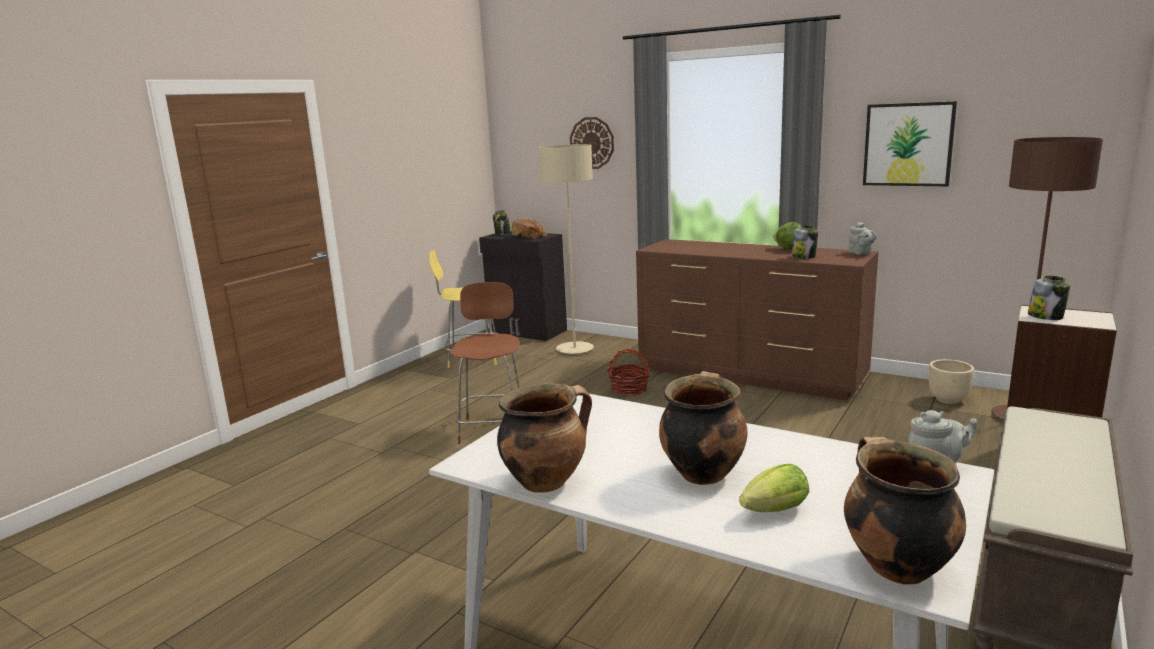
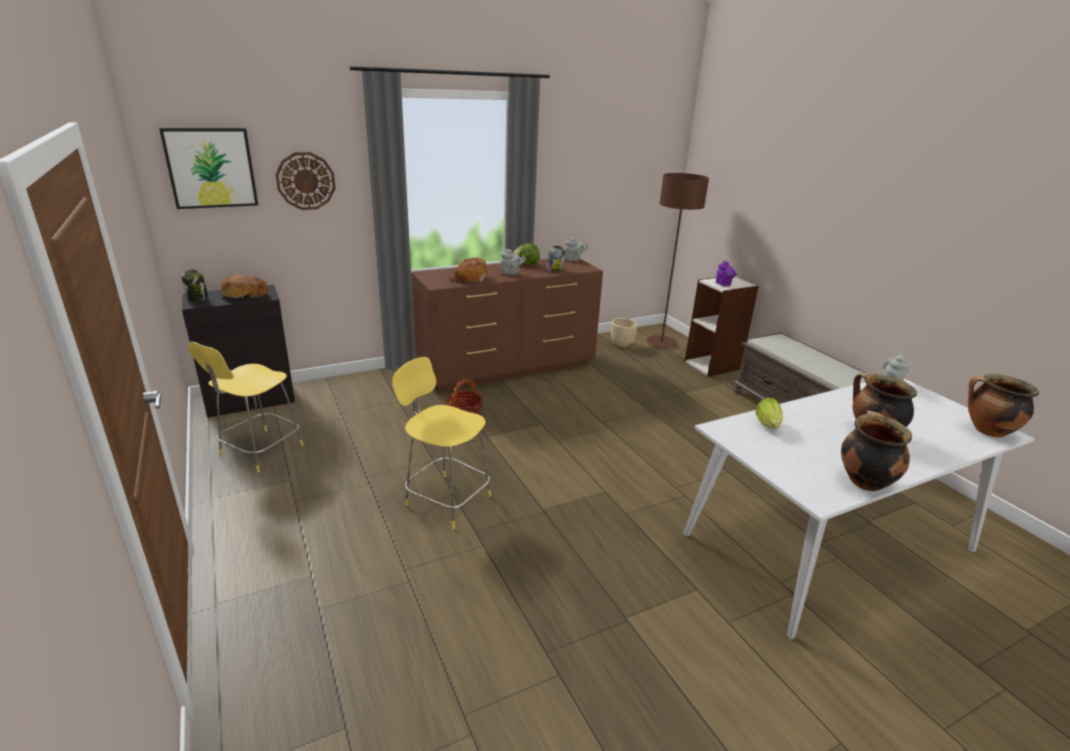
camera: 60 degrees left, 10 degrees up
brown stool [450,282,520,444] -> yellow stool [392,357,491,529]
beige floor lamp [538,144,594,354] -> none
lettuce [739,464,809,512] -> lettuce moved to [755,398,783,429]
picture [863,101,957,186] -> picture moved to [159,128,258,209]
jar [1028,275,1070,320] -> purple teapot [716,261,737,286]
none -> bread [449,257,487,282]
none -> grey teapot [500,249,526,275]

